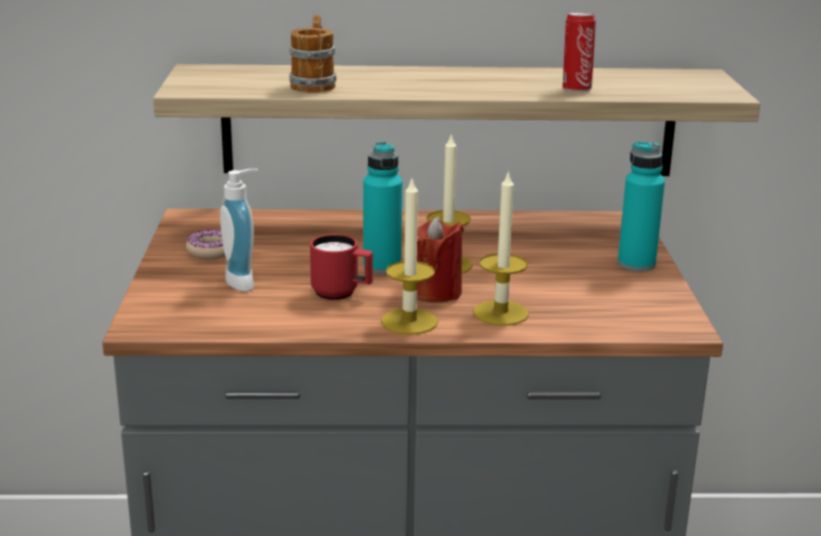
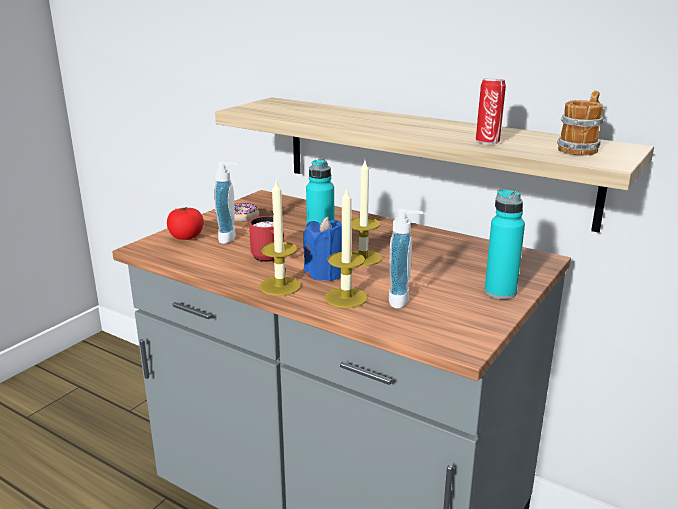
camera: 35 degrees right, 0 degrees up
mug [289,15,336,92] -> mug moved to [557,91,604,155]
red candle [417,216,464,303] -> blue candle [303,217,342,281]
none -> tomato [167,207,204,240]
none -> soap dispenser [389,209,424,309]

